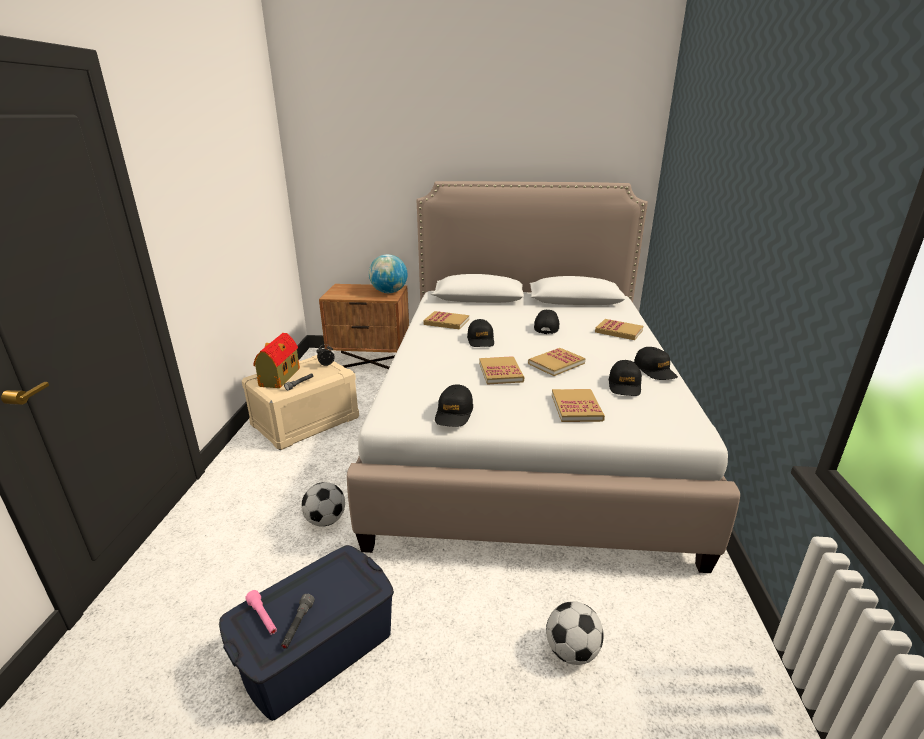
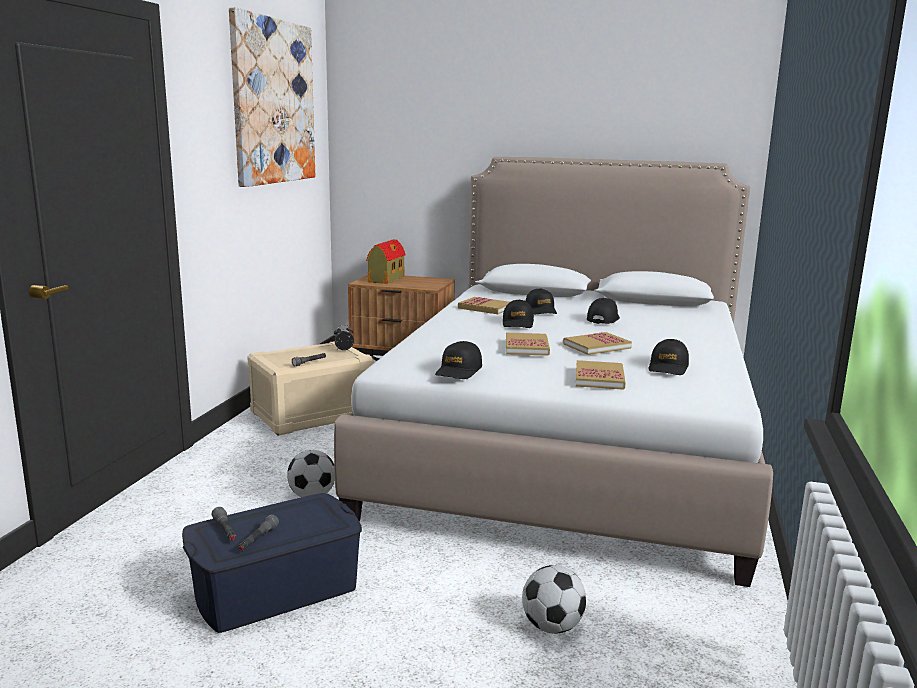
camera: 10 degrees right, 10 degrees down
pink flashlight [245,590,277,635] -> grey flashlight [212,507,236,541]
toy house [253,333,300,388] -> toy house moved to [366,239,406,284]
globe [369,254,408,293] -> none
book [595,319,643,340] -> none
black cap [634,347,678,380] -> black cap moved to [526,288,557,314]
none -> picture [229,7,315,187]

